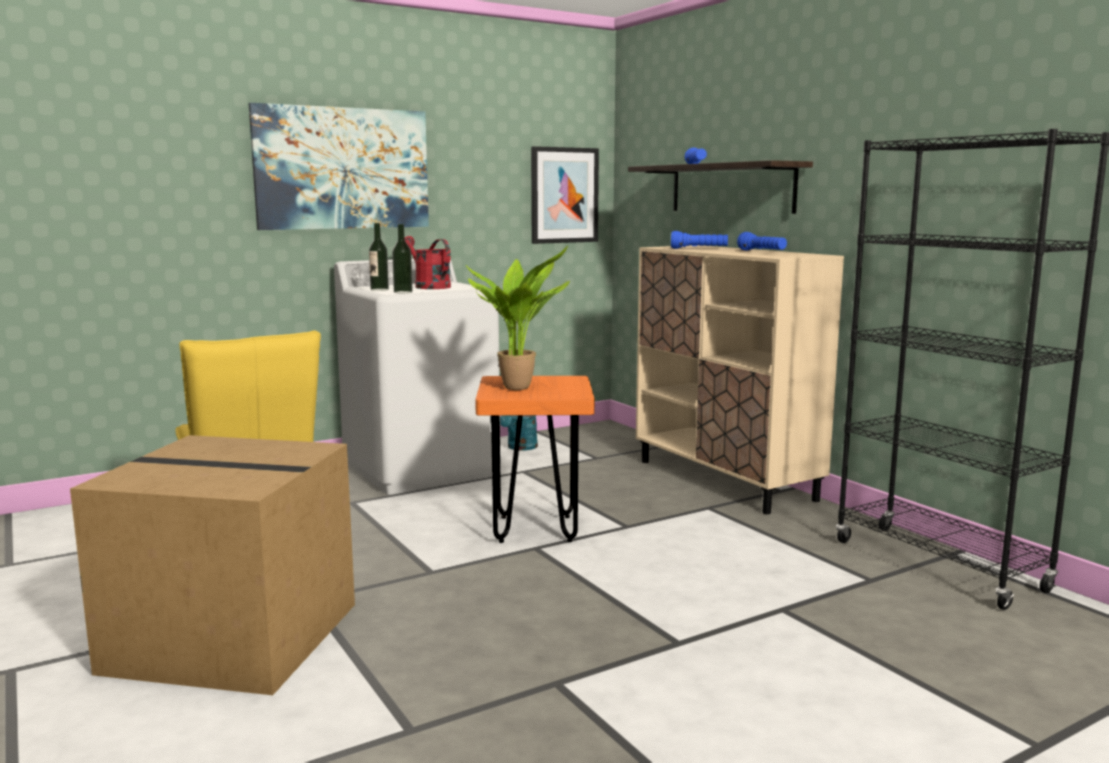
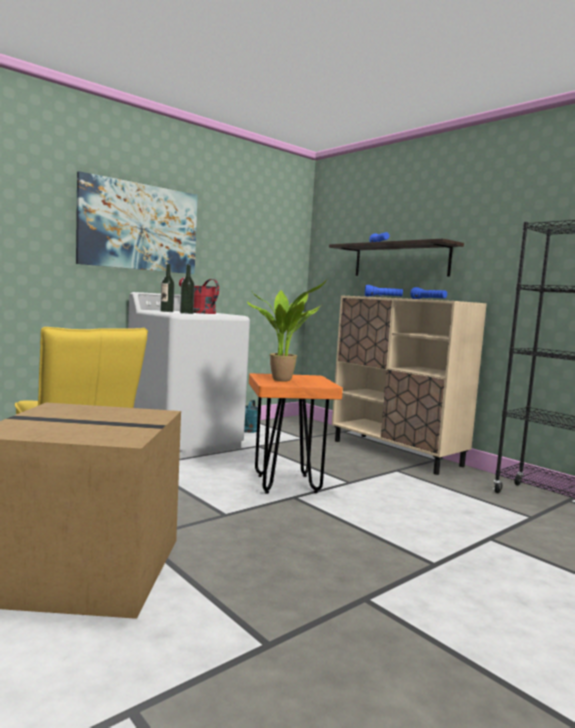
camera: 10 degrees left, 5 degrees down
picture [531,146,599,244] -> none

